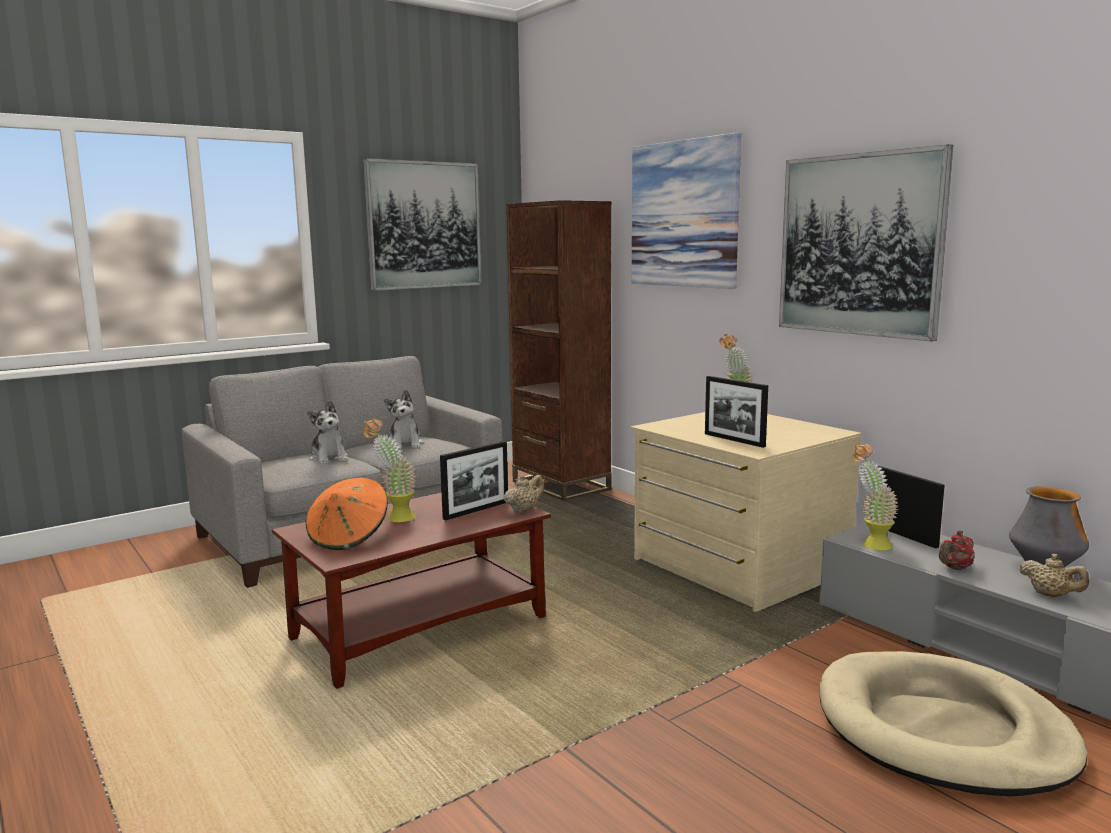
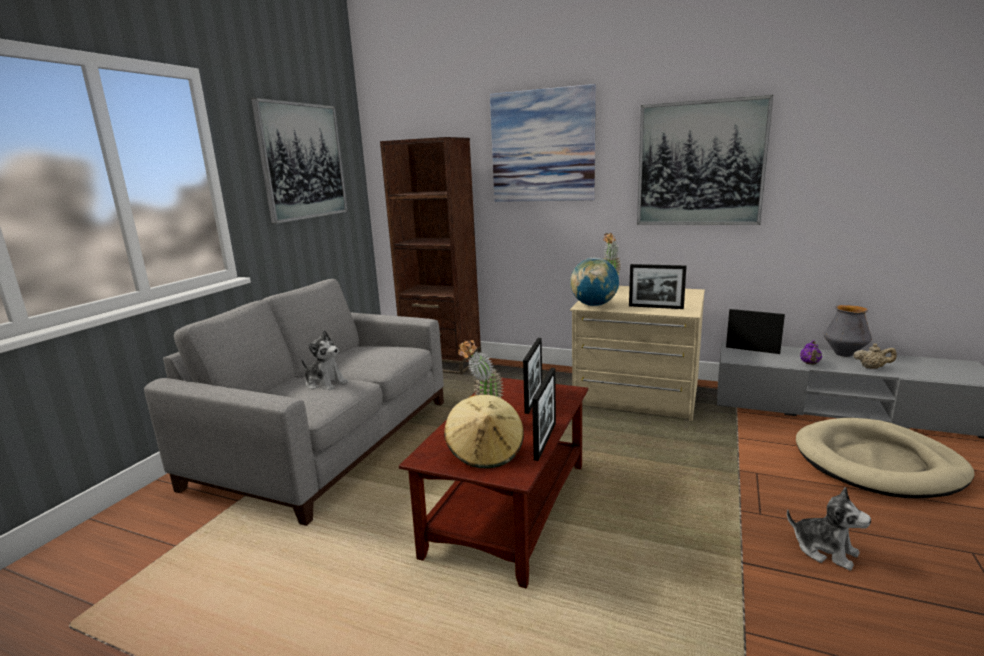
camera: 30 degrees left, 5 degrees up
orange hat [306,478,388,550] -> beige hat [444,395,524,469]
plush toy [384,390,423,450] -> plush toy moved to [787,487,871,570]
beige teapot [504,474,544,513] -> none
potted plant [853,444,898,550] -> none
red teapot [939,531,975,570] -> purple teapot [800,340,822,365]
none -> picture frame [532,368,556,461]
none -> globe [570,258,619,306]

